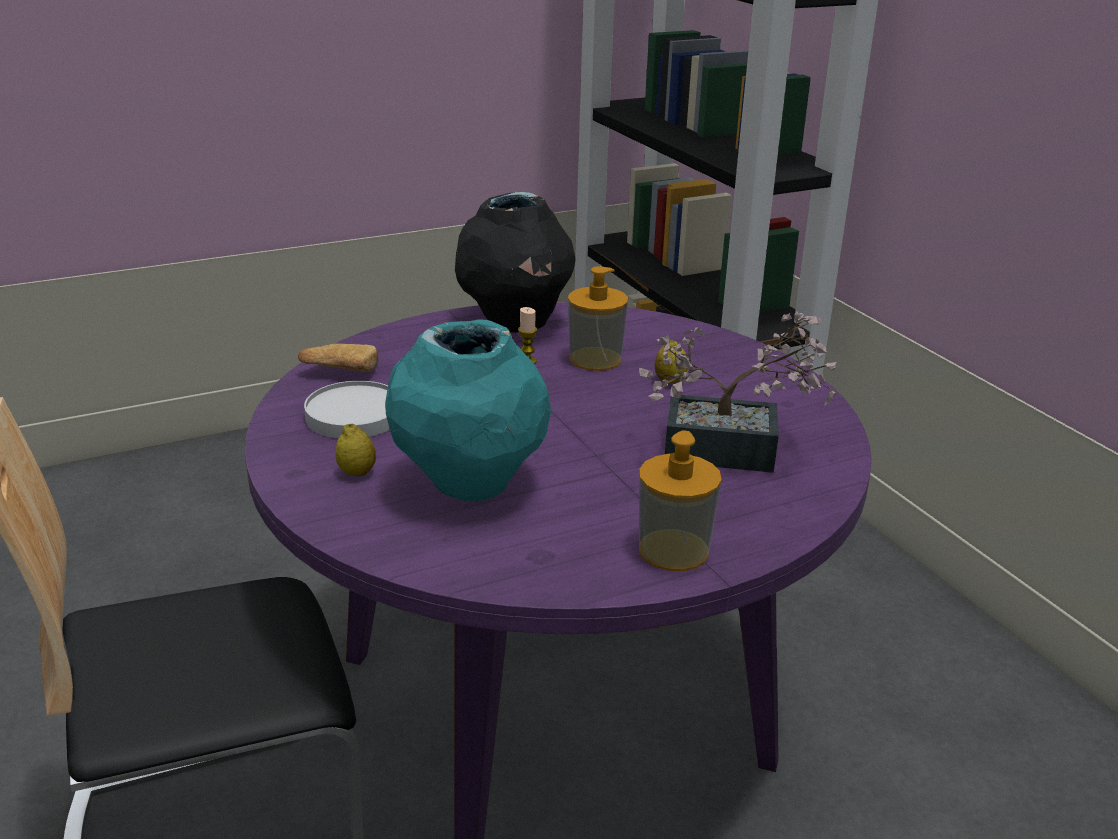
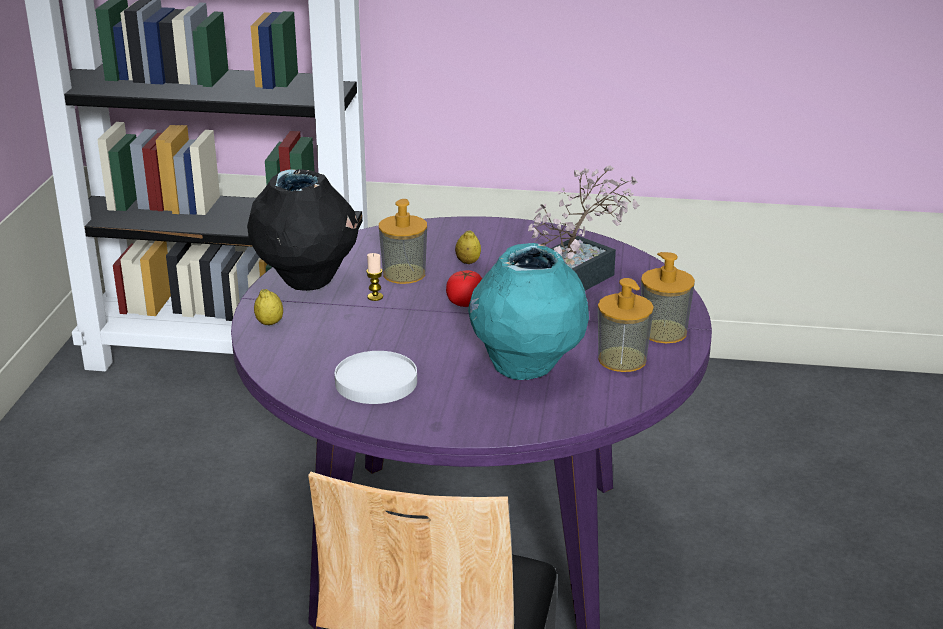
camera: 55 degrees left, 0 degrees up
bread [298,343,378,372] -> none
lemon [335,424,376,476] -> lemon moved to [254,289,283,325]
none -> tomato [446,270,482,307]
none -> soap dispenser [598,278,654,372]

